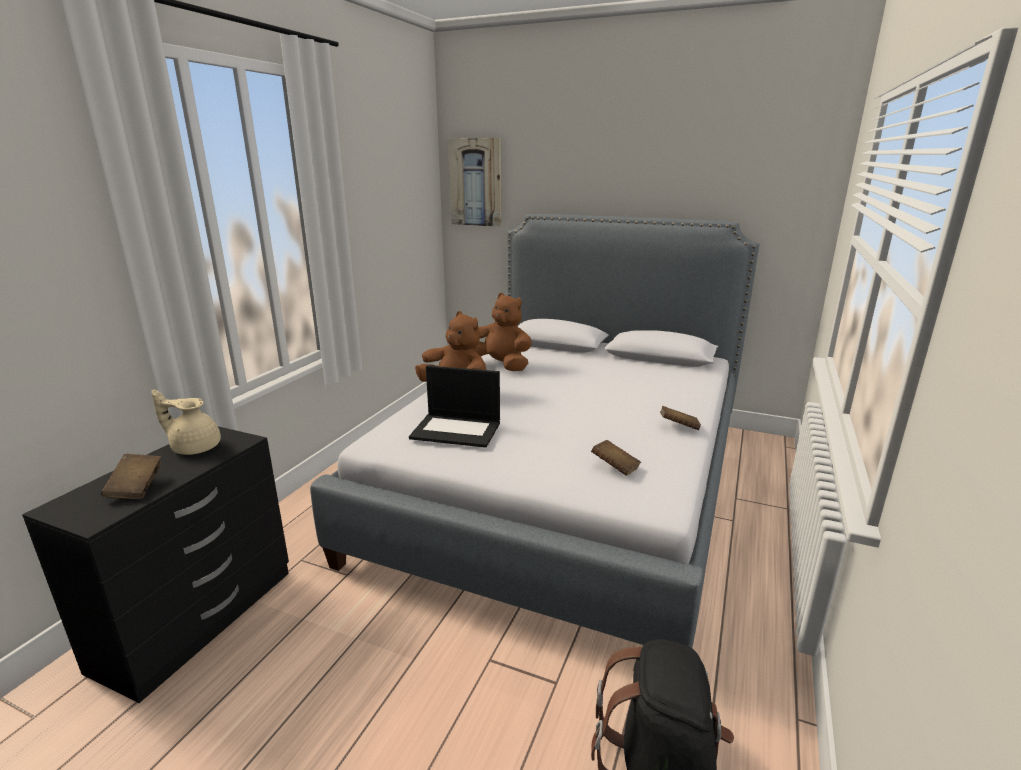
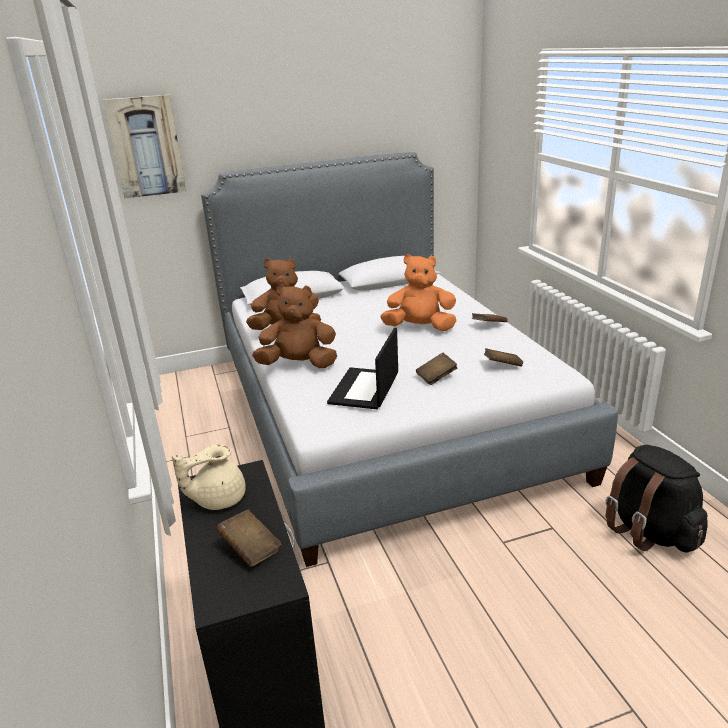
camera: 40 degrees left, 5 degrees up
laptop [409,365,500,448] -> laptop turned 135 degrees clockwise [327,328,398,409]
none -> orange plush toy [380,254,456,331]
none -> brown book [416,353,458,385]

